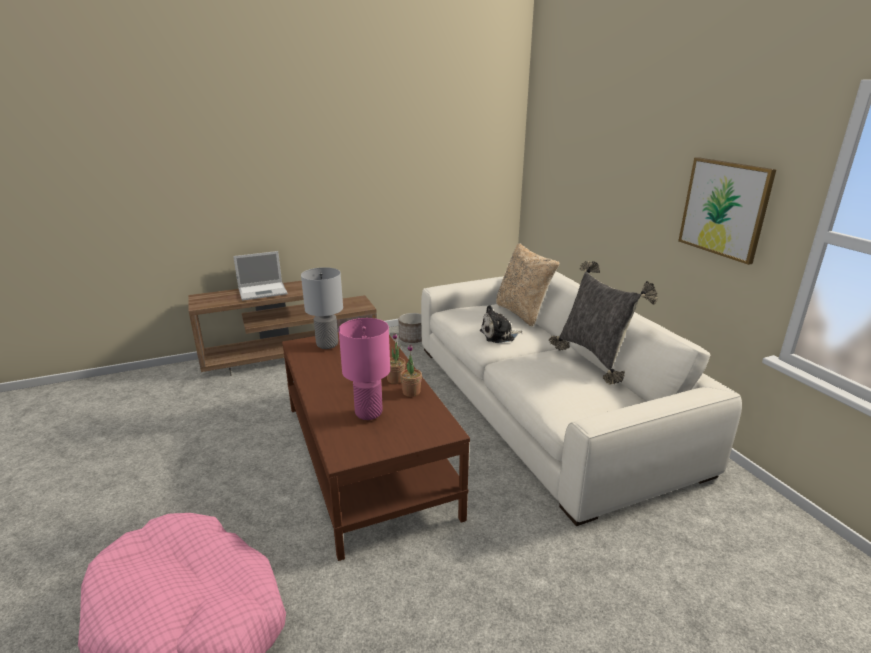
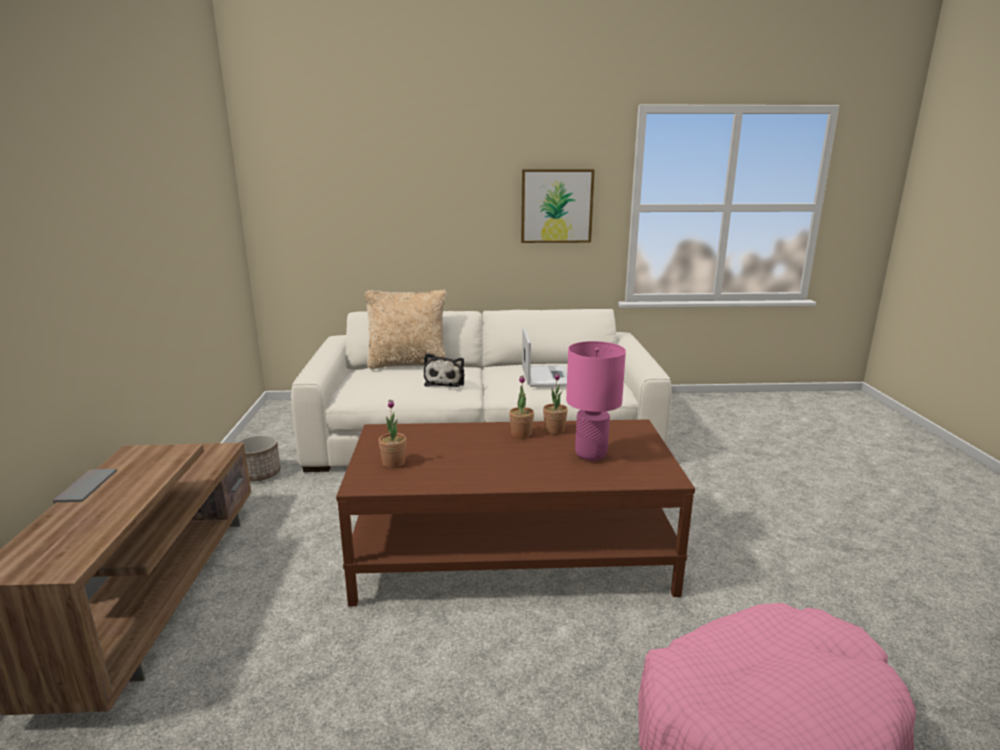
camera: 70 degrees left, 5 degrees down
laptop [233,251,288,301] -> laptop moved to [522,327,567,387]
grey table lamp [301,267,343,349] -> potted plant [379,400,406,468]
pillow [549,261,658,385] -> none

